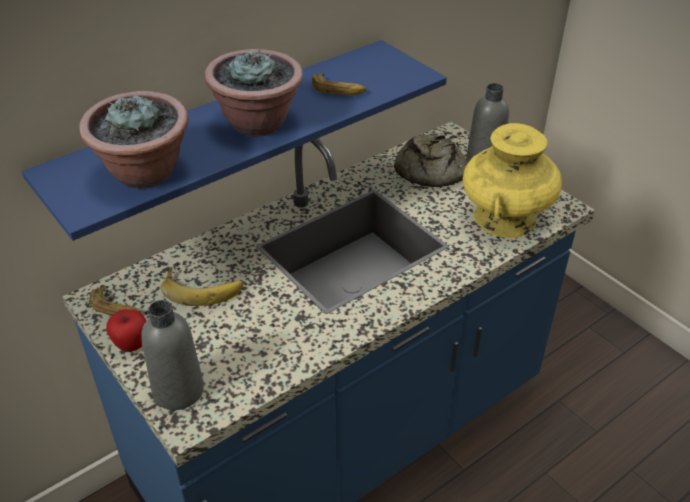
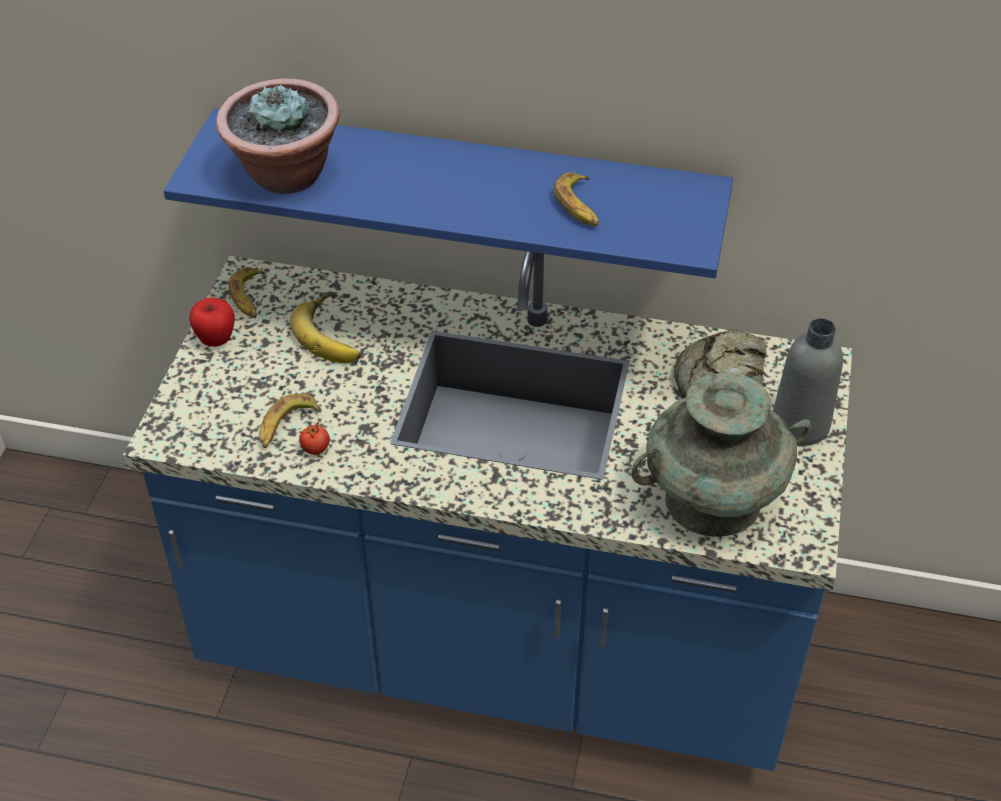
camera: 50 degrees right, 5 degrees up
grey bottle [141,300,204,410] -> none
potted plant [204,49,303,137] -> none
yellow vase [463,123,562,238] -> turquoise vase [631,373,811,537]
none -> banana [260,394,321,448]
none -> tomato [299,421,330,455]

